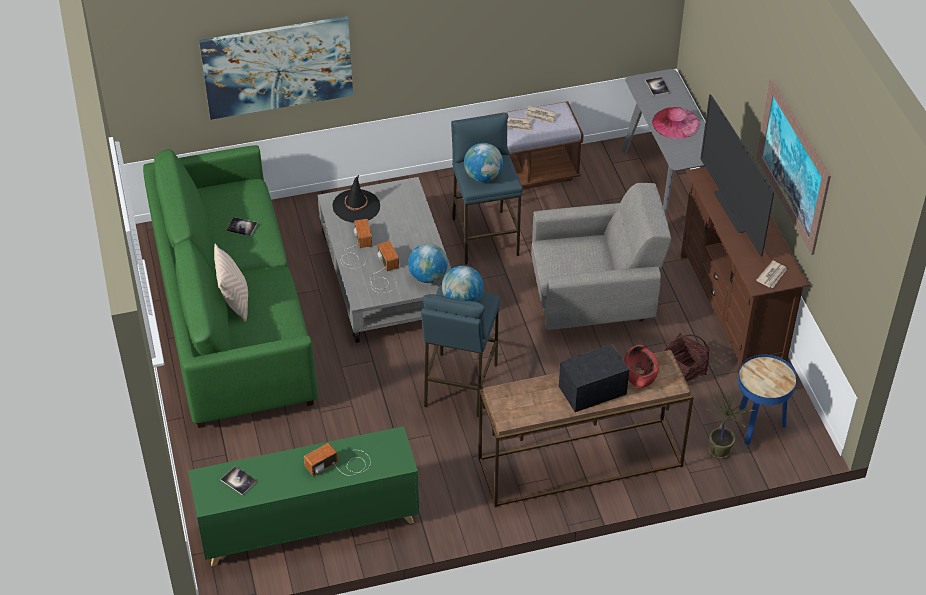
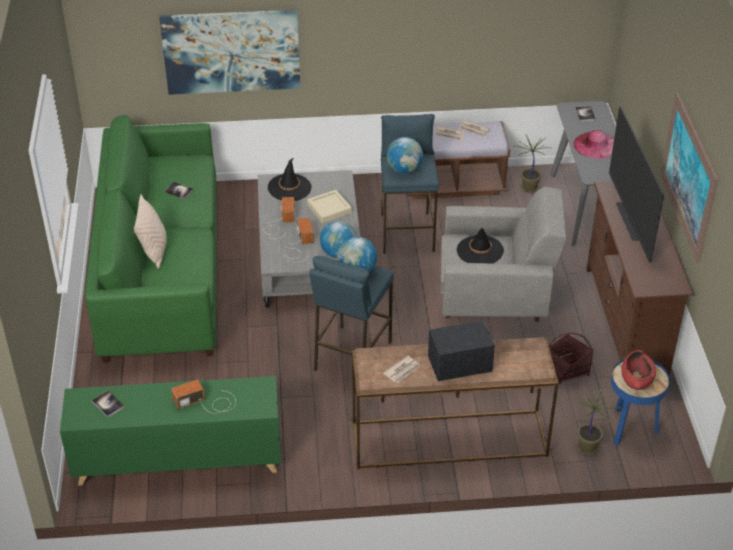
camera: 10 degrees right, 5 degrees down
red bowl [624,345,659,388] -> red bowl moved to [621,350,656,390]
newspaper [756,261,787,288] -> newspaper moved to [383,356,421,383]
none -> beige tray [307,190,352,223]
none -> black hat [457,228,504,264]
none -> potted plant [518,135,549,193]

